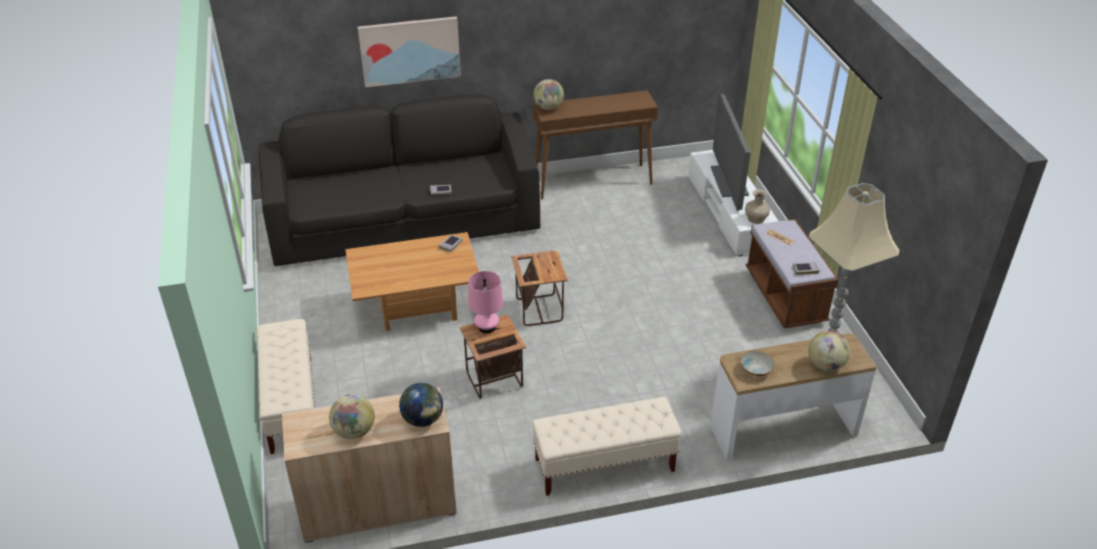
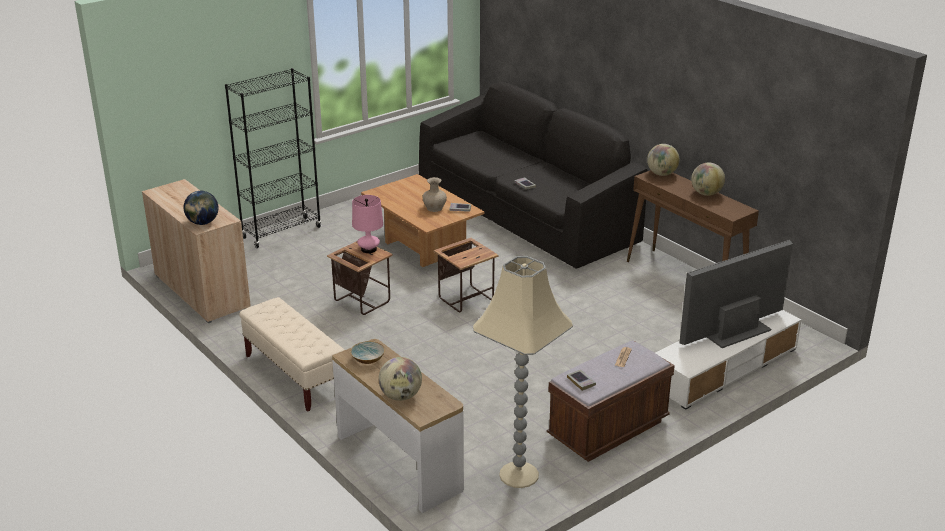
camera: 65 degrees right, 10 degrees down
beige bench [257,319,315,454] -> black bookcase [225,68,321,248]
globe [329,394,375,439] -> globe moved to [691,162,725,196]
picture [358,16,461,87] -> none
beige vase [745,189,770,224] -> beige vase moved to [422,177,447,212]

